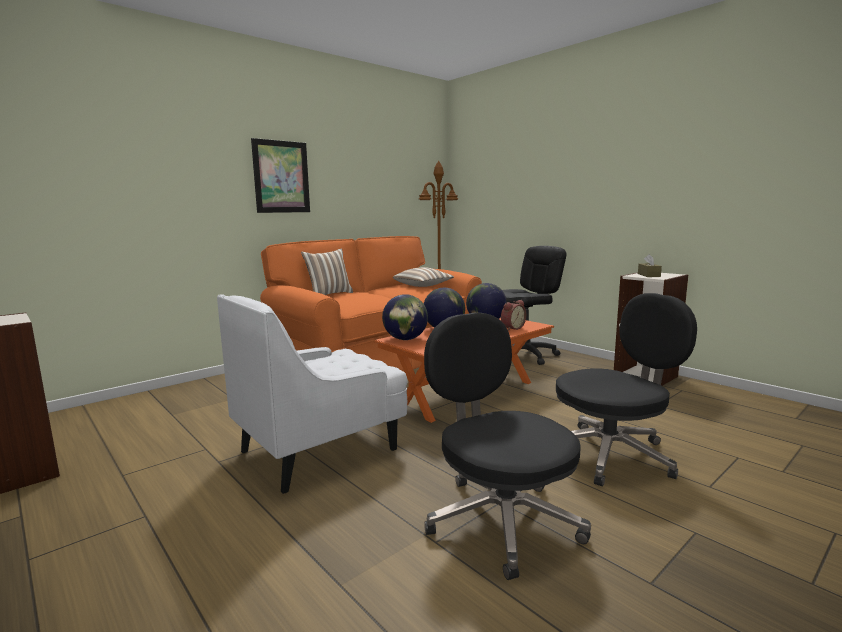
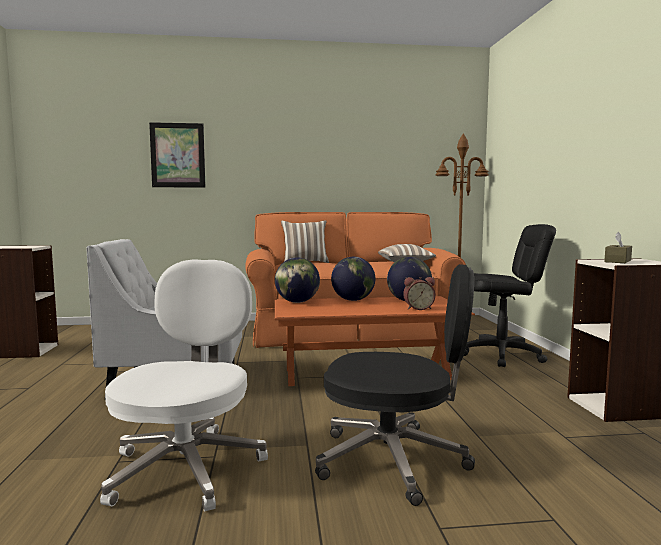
camera: 35 degrees right, 5 degrees down
picture [251,138,310,213] -> picture moved to [149,122,205,188]
black office chair [424,313,591,580] -> white office chair [100,259,268,511]

